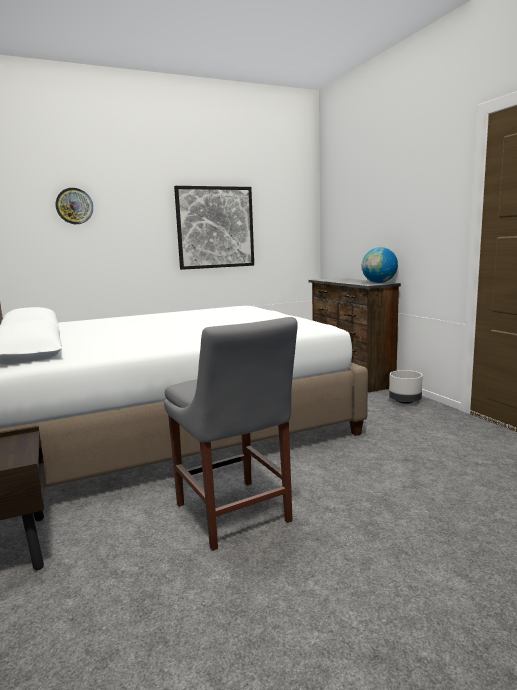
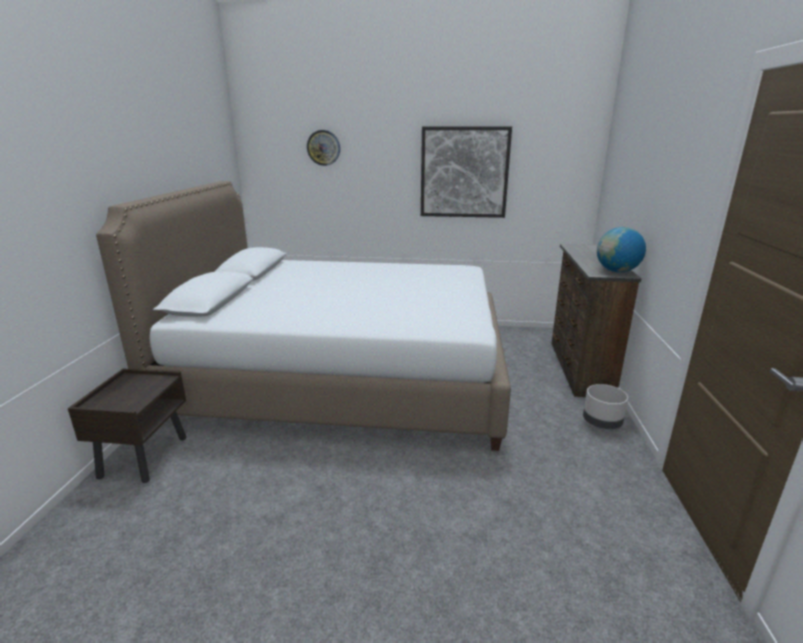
camera: 30 degrees right, 10 degrees up
grey chair [164,317,298,551] -> none

